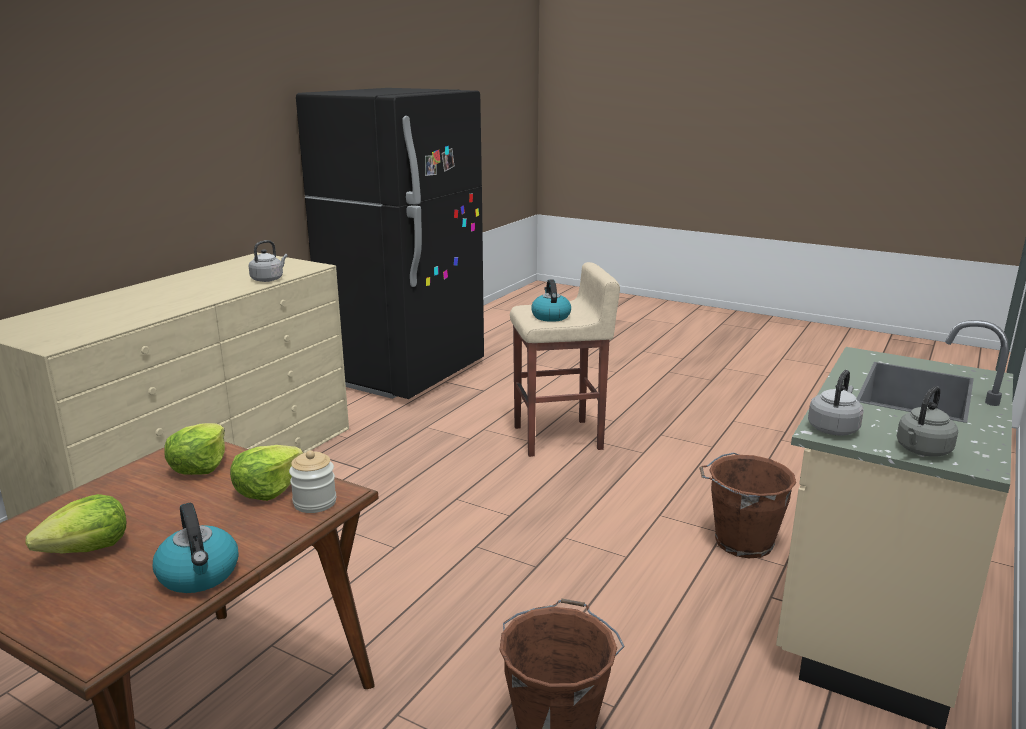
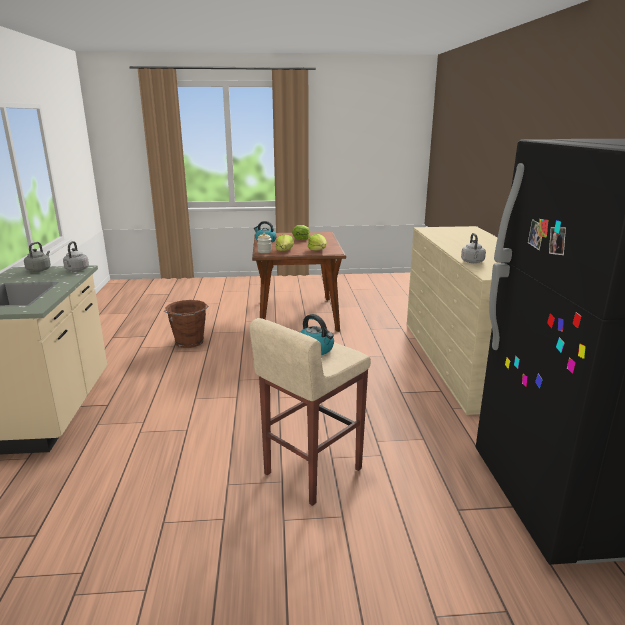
camera: 145 degrees right, 0 degrees up
brown bucket [699,452,796,558] -> none

